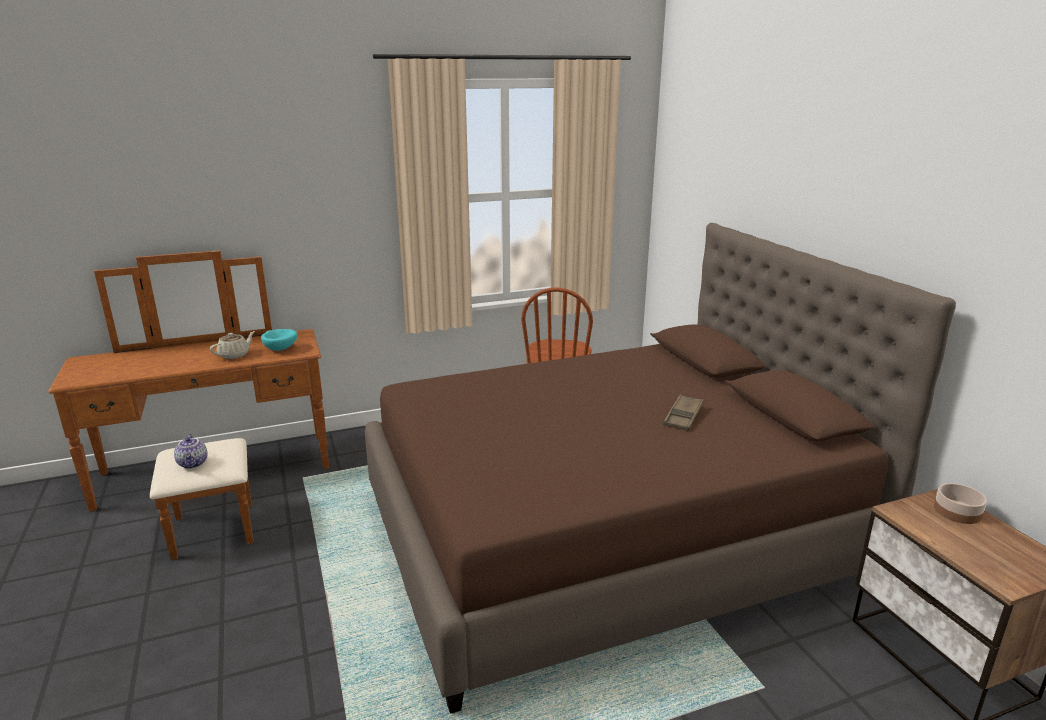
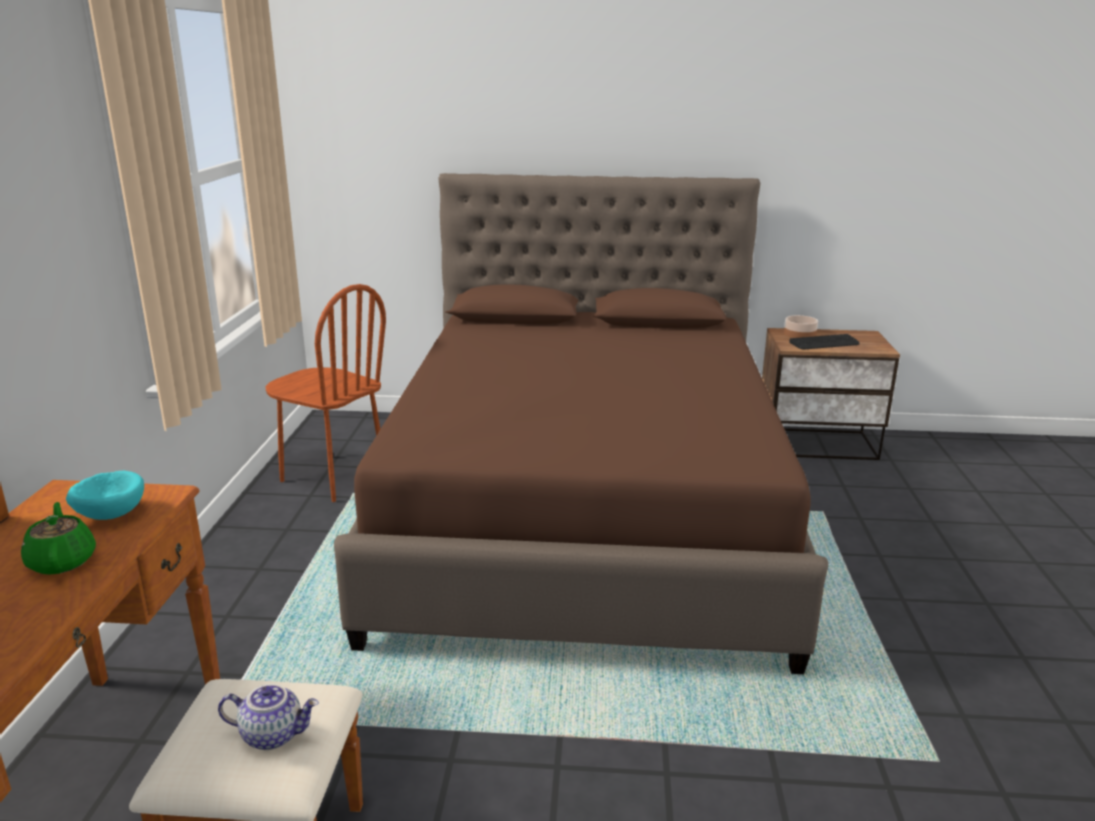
camera: 65 degrees left, 0 degrees up
beige teapot [210,331,255,359] -> green teapot [21,502,96,575]
brown tray [663,395,704,431] -> none
none -> keyboard [789,334,860,349]

